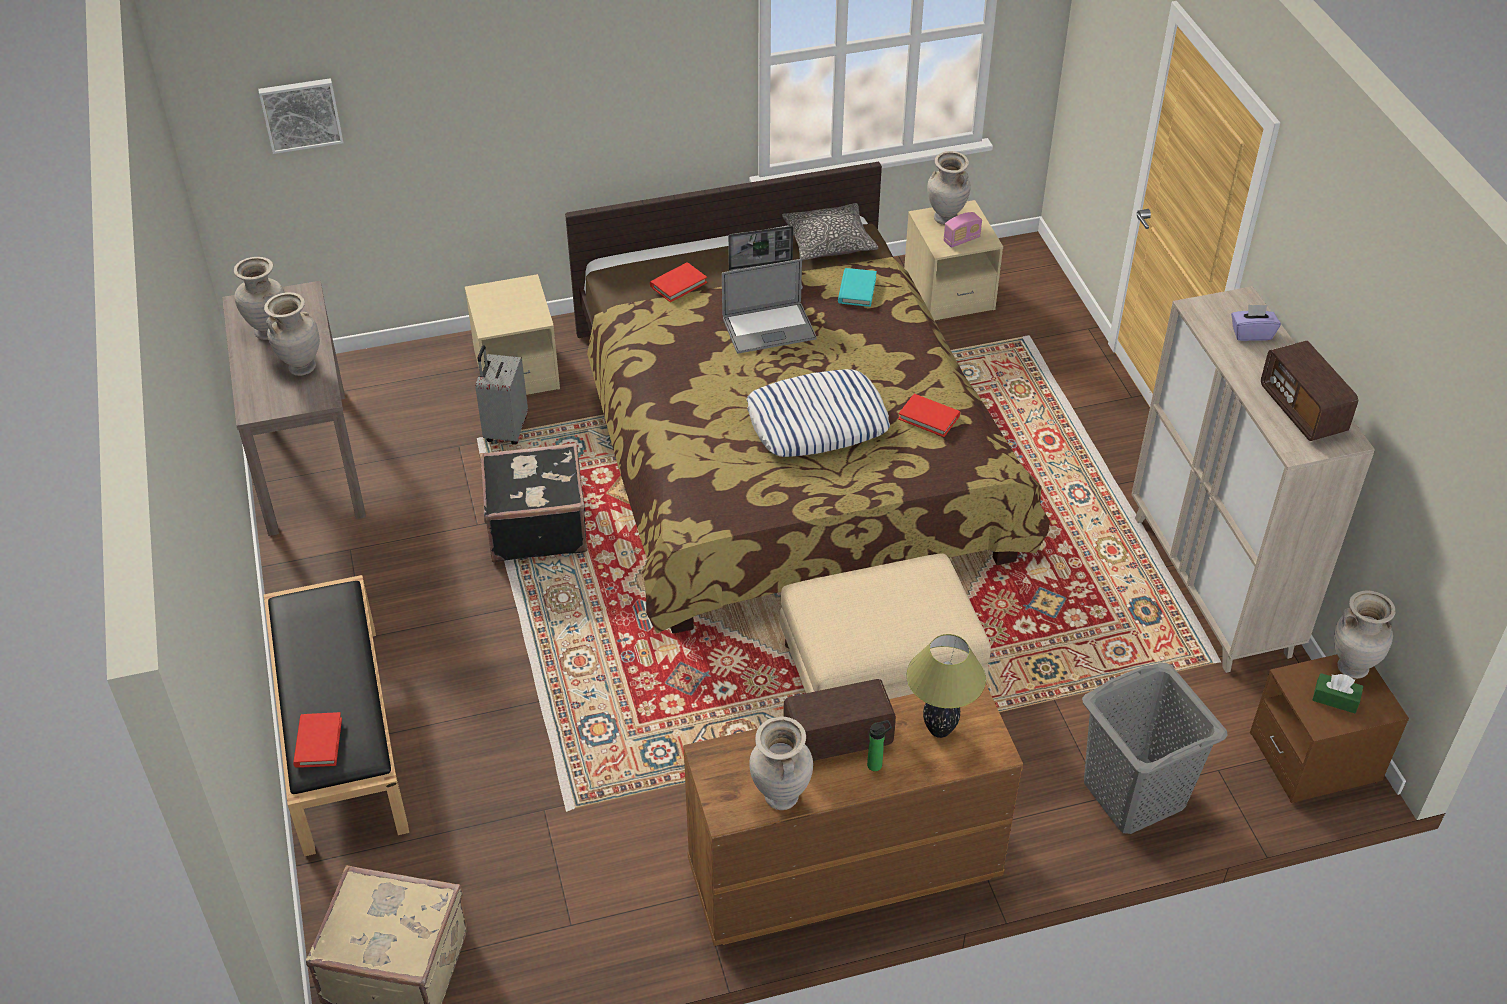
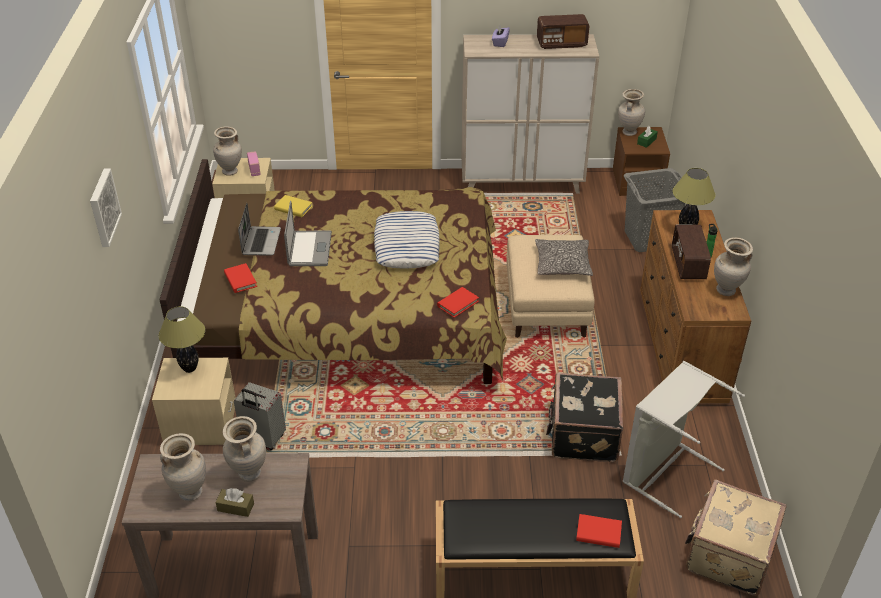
camera: 75 degrees left, 5 degrees down
picture [258,78,343,154] -> picture moved to [90,168,122,247]
black suitcase [480,443,588,563] -> black suitcase moved to [546,372,623,462]
pillow [782,203,879,261] -> pillow moved to [535,239,593,276]
turquoise book [838,268,877,307] -> yellow book [274,195,312,217]
red book [898,394,960,437] -> red book moved to [437,287,479,318]
none -> table lamp [159,306,205,373]
none -> brown tissue box [216,488,254,517]
none -> grey laundry basket [623,361,745,518]

